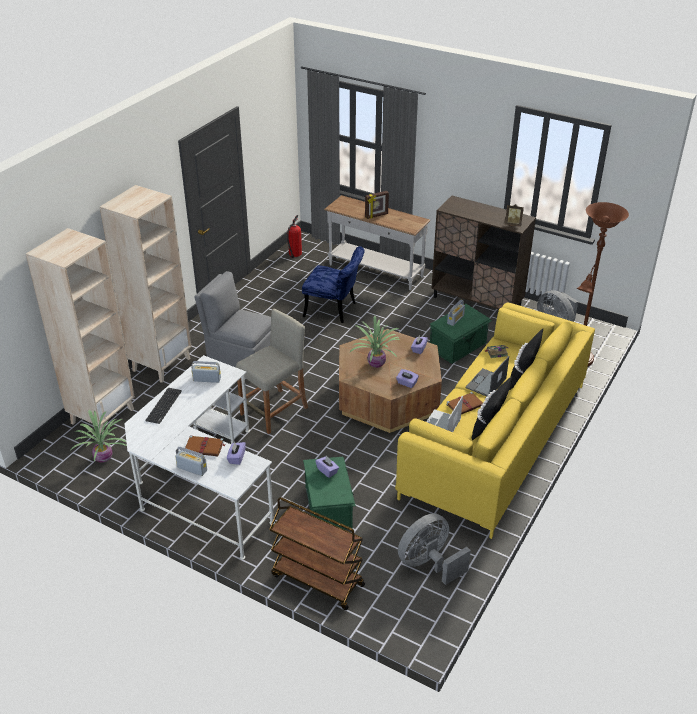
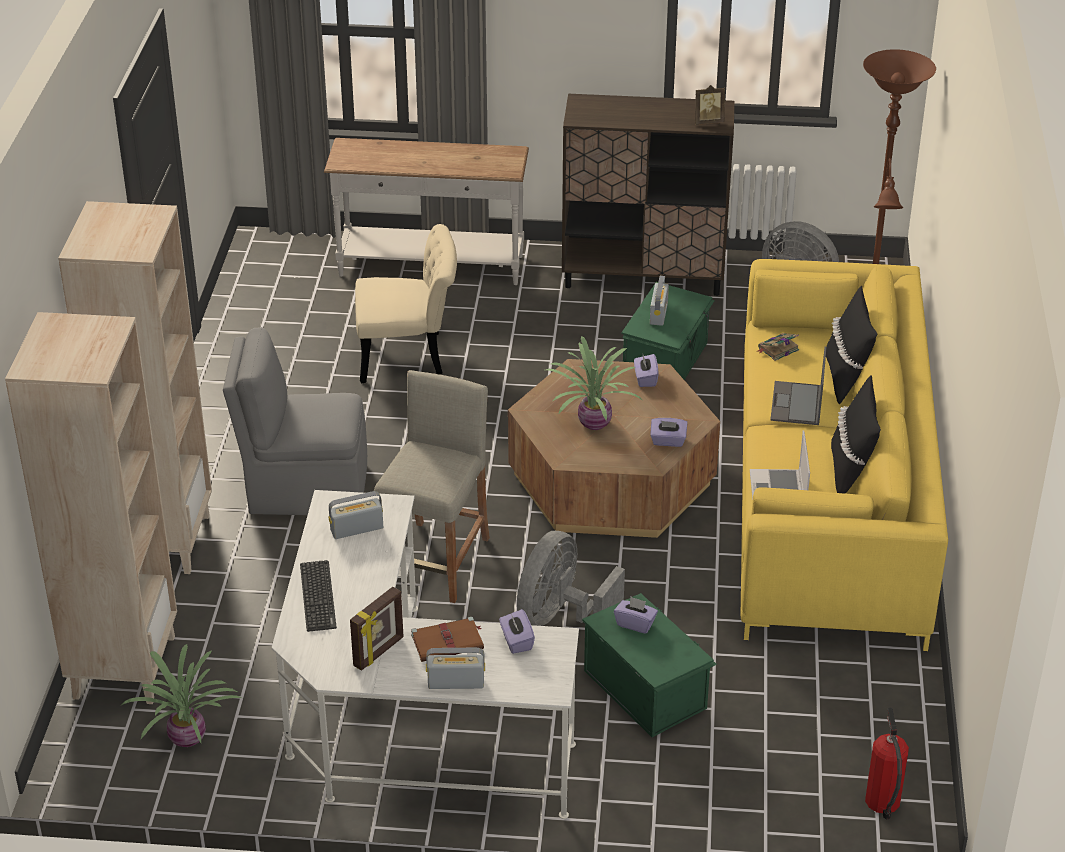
camera: 25 degrees left, 0 degrees up
brown cart [269,497,365,610] -> none
fire extinguisher [287,215,302,258] -> fire extinguisher moved to [865,708,909,820]
blue chair [302,246,365,323] -> beige chair [355,224,457,383]
picture frame [365,191,389,219] -> picture frame moved to [350,587,404,671]
grey fan [398,513,471,585] -> grey fan moved to [517,531,625,626]
brown book [446,392,483,415] -> none

